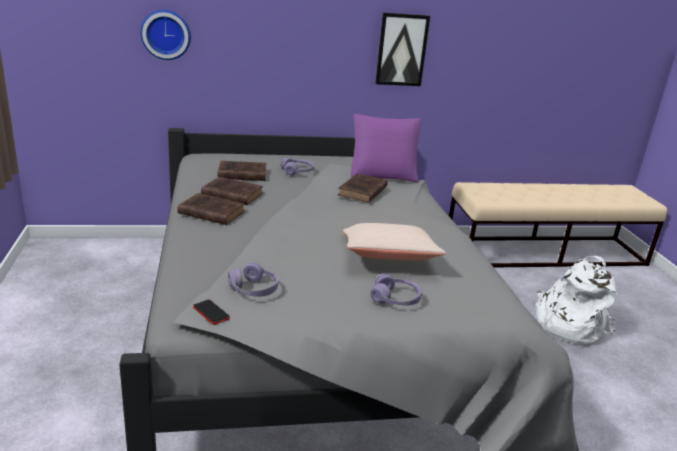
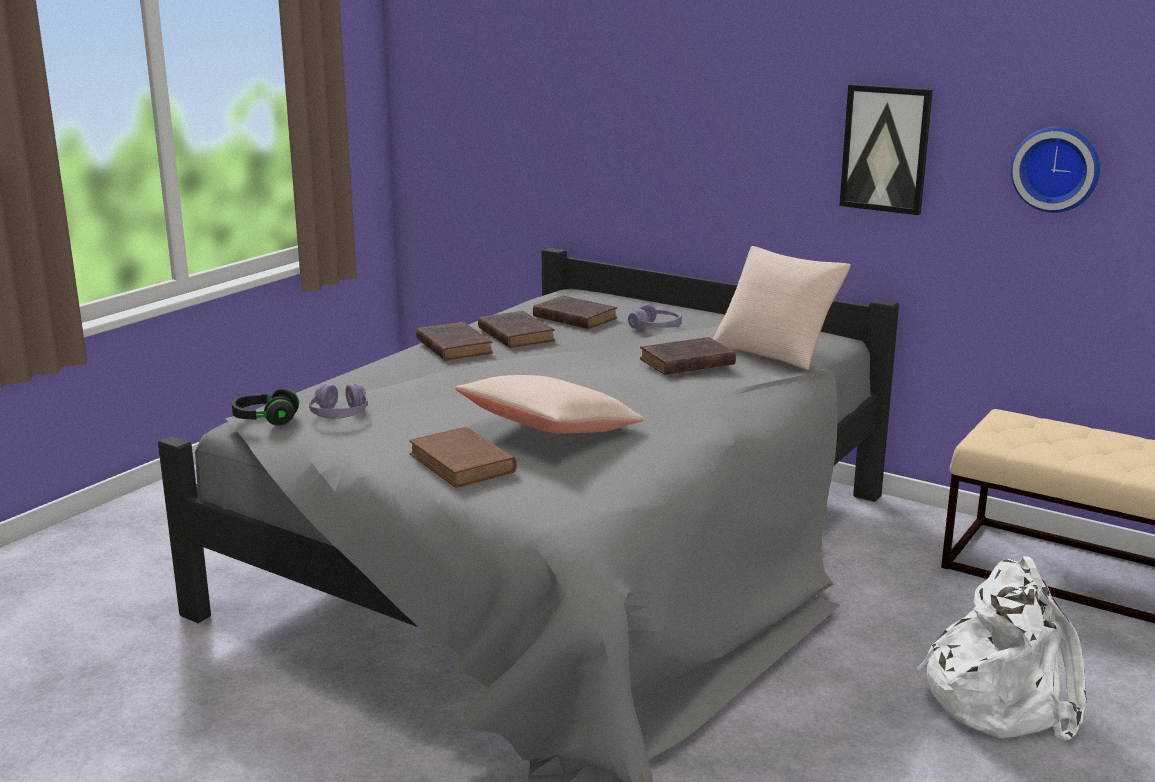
camera: 45 degrees right, 5 degrees down
wall clock [140,10,191,60] -> wall clock moved to [1011,126,1100,213]
phone [193,300,230,325] -> black headphones [232,388,299,426]
purple pillow [351,114,421,182] -> beige pillow [713,246,851,370]
purple headphones [370,273,422,305] -> brown book [409,427,517,488]

